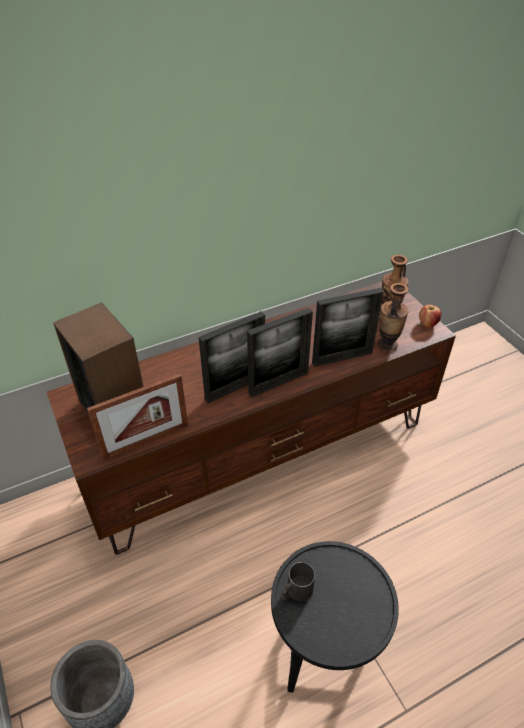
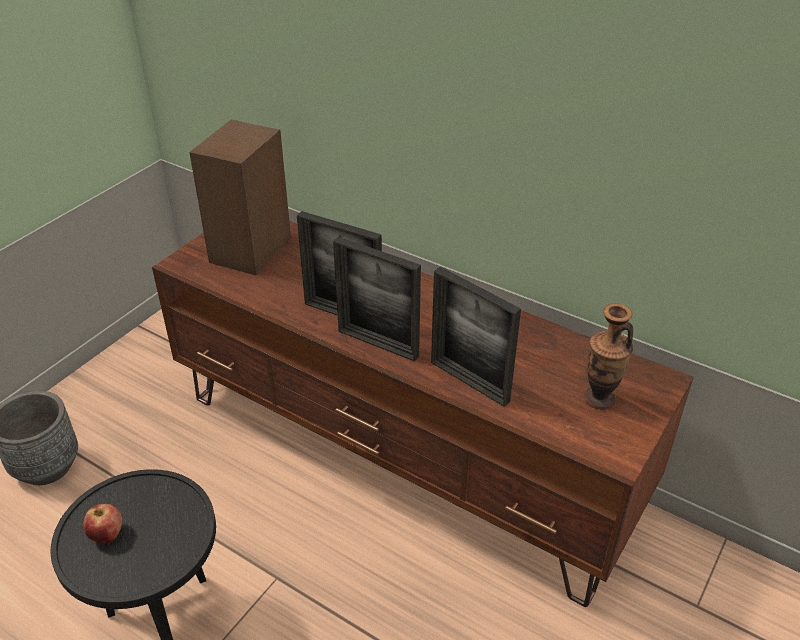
camera: 60 degrees right, 5 degrees down
picture frame [87,374,188,460] -> none
black mug [281,562,315,601] -> none
vase [377,283,408,352] -> none
apple [419,304,442,328] -> apple moved to [83,504,122,543]

